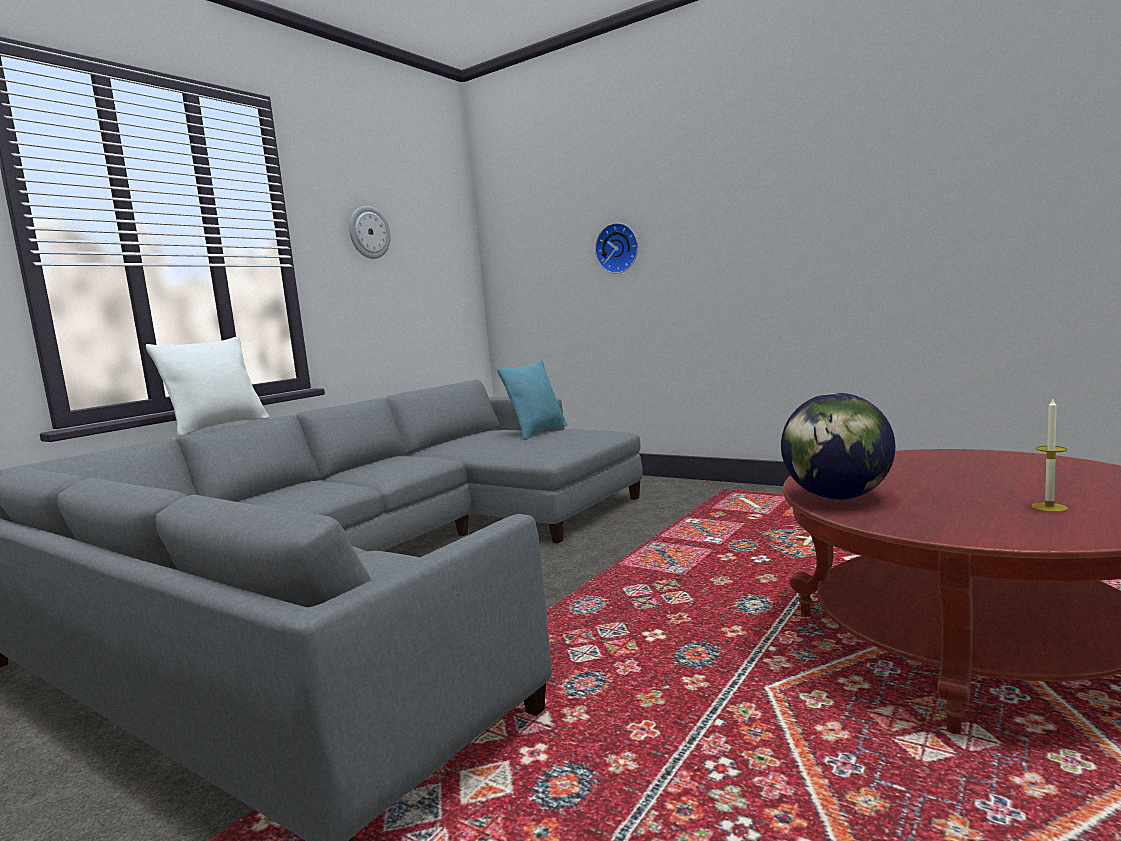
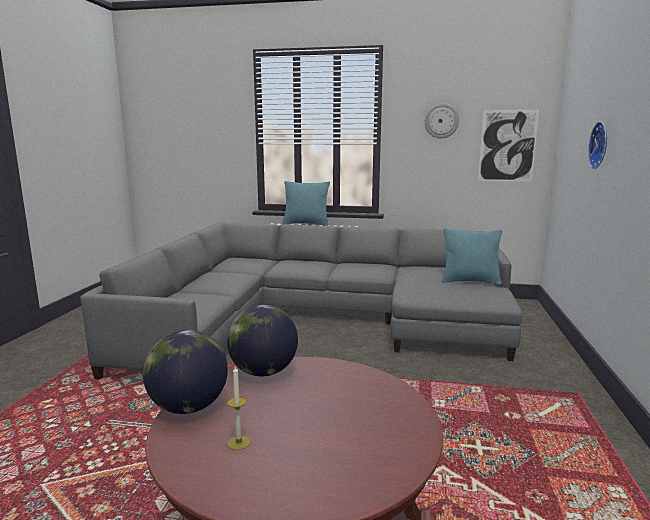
camera: 65 degrees right, 5 degrees up
white pillow [146,336,269,436] -> turquoise pillow [282,181,330,226]
none -> globe [143,330,228,414]
none -> picture [478,110,539,181]

